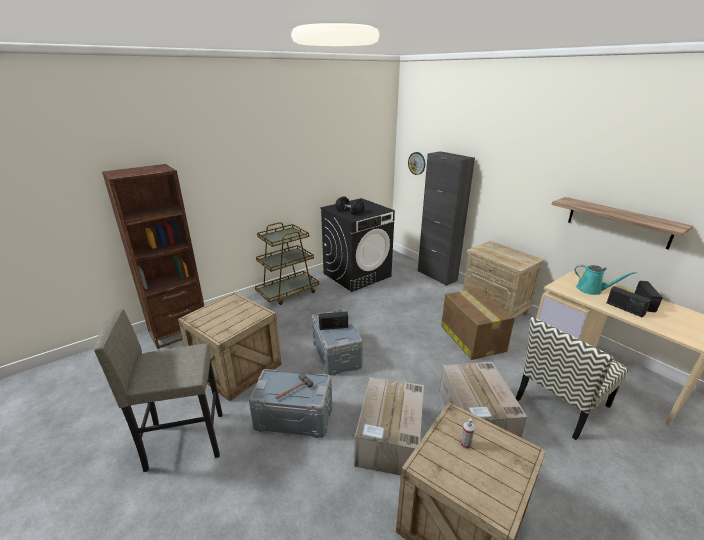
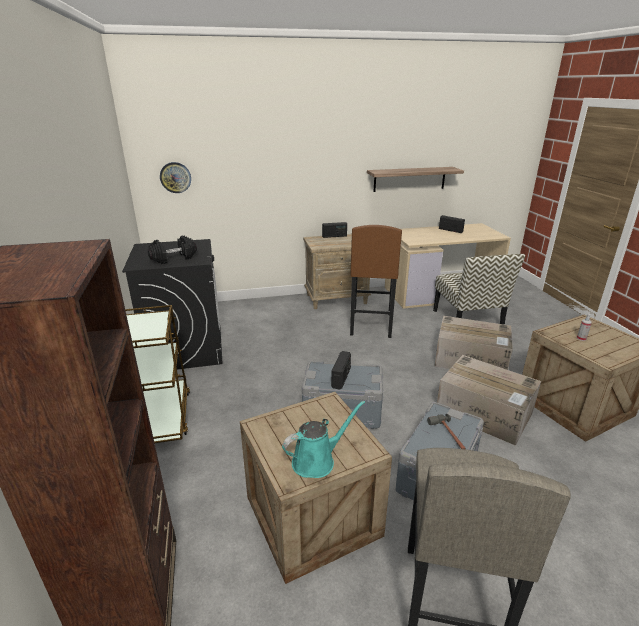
camera: 65 degrees left, 0 degrees up
black cabinet [418,151,475,286] -> none
cardboard box [441,288,515,360] -> brown stool [350,225,402,338]
turquoise watering can [574,264,637,295] -> turquoise watering can moved to [282,401,365,478]
radio [607,286,651,318] -> radio moved to [322,222,347,238]

